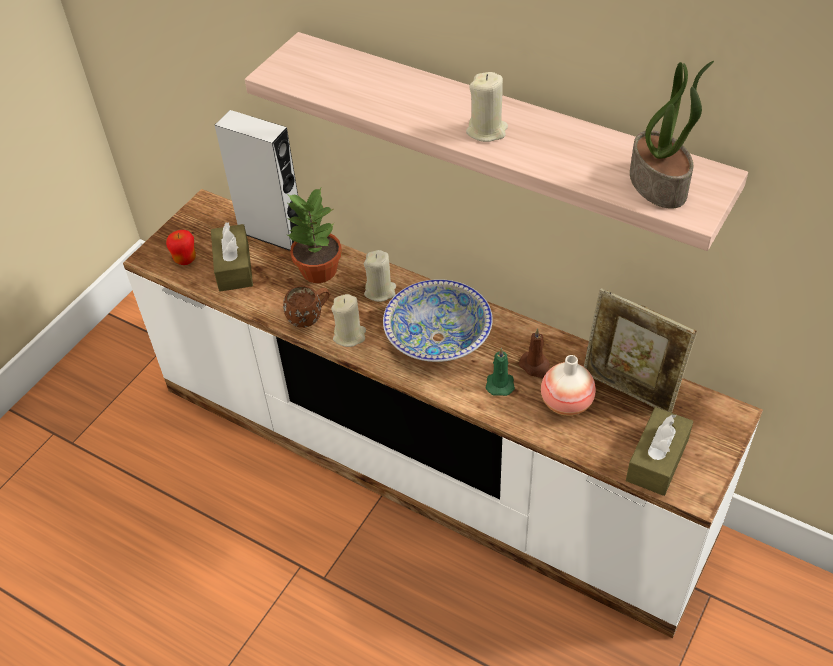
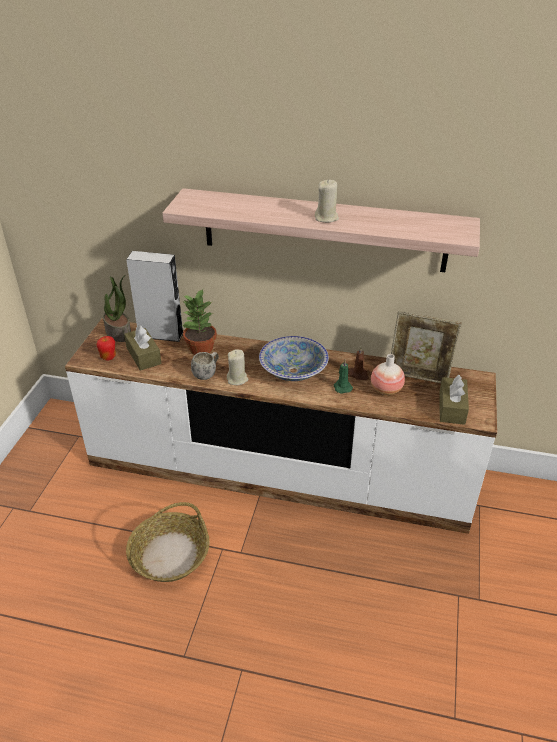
camera: 20 degrees left, 10 degrees down
brown mug [283,285,330,328] -> white mug [191,352,219,380]
beige candle [364,250,396,302] -> none
potted plant [630,61,714,209] -> potted plant moved to [103,274,131,342]
none -> basket [126,502,210,582]

